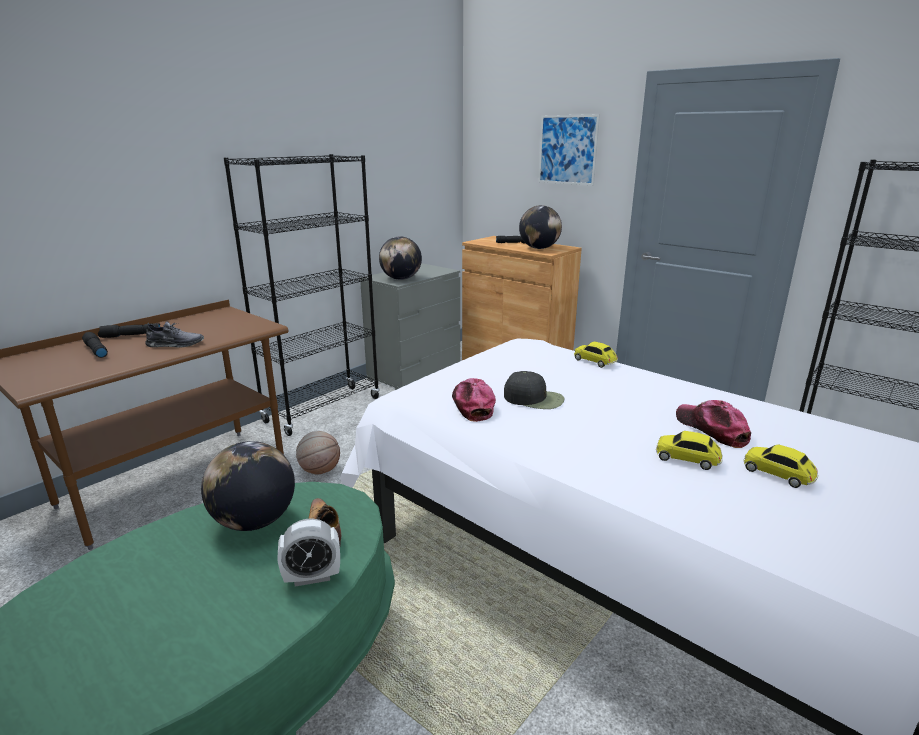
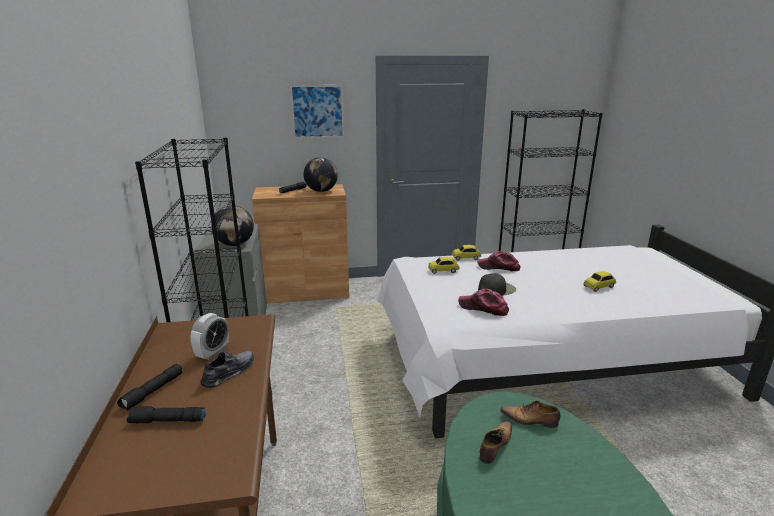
camera: 50 degrees left, 0 degrees up
globe [201,441,295,531] -> shoe [479,421,512,464]
alarm clock [278,518,340,587] -> alarm clock moved to [191,313,229,360]
basketball [296,431,340,474] -> none
cap [676,400,751,448] -> cap moved to [477,251,520,271]
toy car [743,444,818,488] -> toy car moved to [428,257,460,274]

